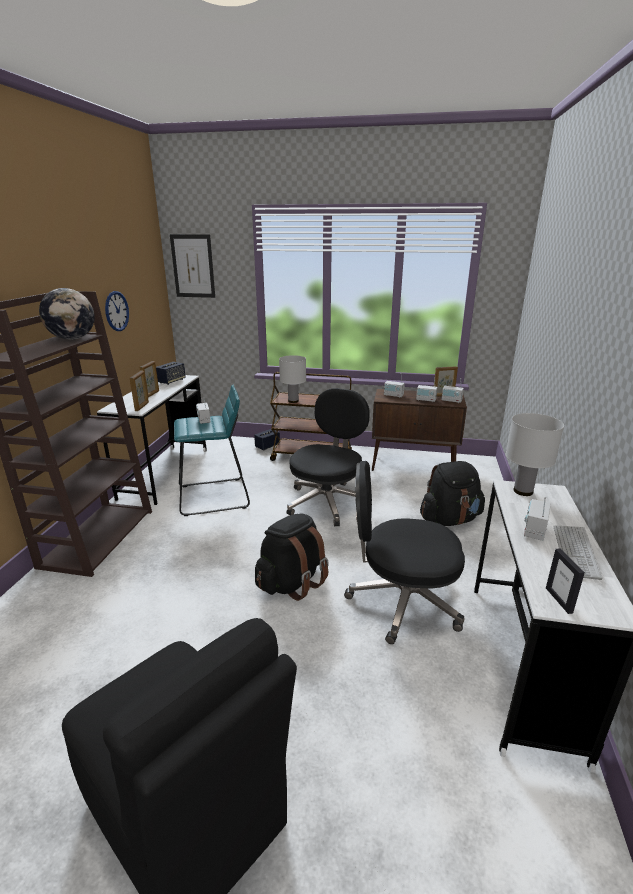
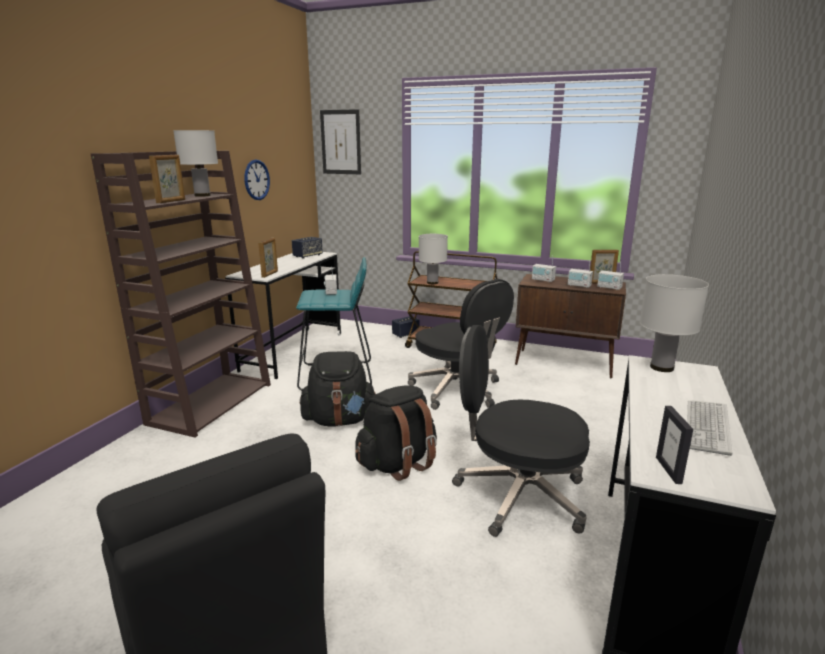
camera: 10 degrees right, 5 degrees down
globe [39,288,95,340] -> white table lamp [173,130,218,197]
picture frame [139,361,159,397] -> picture frame moved to [149,155,185,203]
black office chair [287,388,370,526] -> black office chair turned 105 degrees clockwise [408,279,514,410]
black backpack [420,461,485,526] -> black backpack moved to [300,351,376,427]
radio [524,497,551,541] -> none

